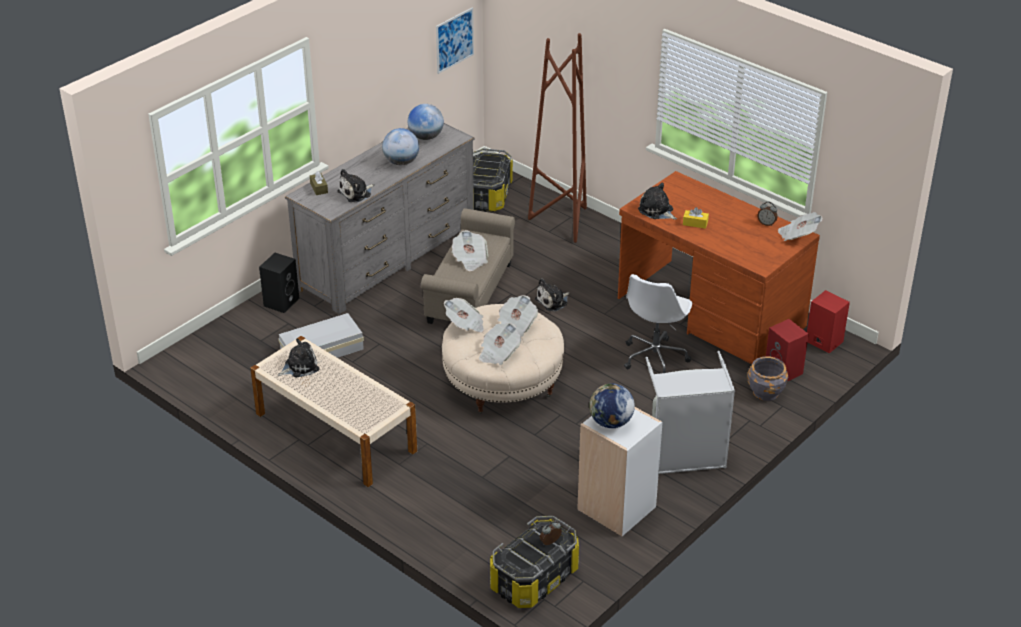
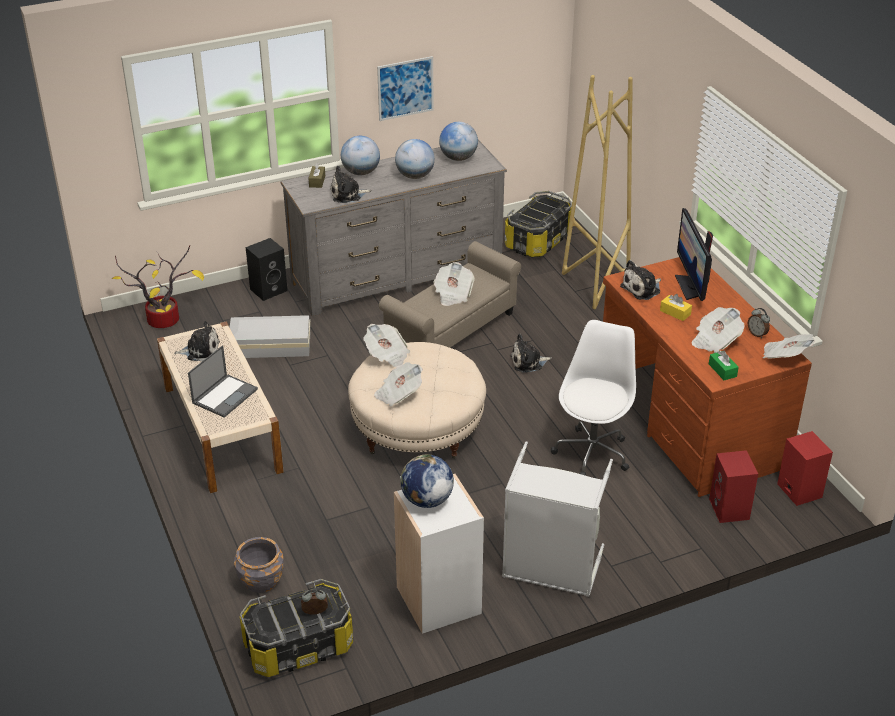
camera: 25 degrees right, 0 degrees up
picture [436,7,474,74] -> picture moved to [377,56,434,121]
newspaper [498,295,538,337] -> newspaper moved to [692,307,744,353]
brown clothes rack [528,33,587,243] -> yellow clothes rack [562,75,633,309]
white office chair [624,274,692,373] -> white office chair turned 150 degrees clockwise [551,320,636,476]
plush toy [638,183,677,220] -> plush toy turned 105 degrees counterclockwise [620,260,661,300]
grey planter [748,356,788,401] -> grey planter moved to [234,537,284,593]
none -> potted plant [112,245,204,328]
none -> laptop [188,345,258,418]
none -> globe [341,136,380,175]
none -> monitor [675,208,713,301]
none -> green tissue box [709,351,739,380]

